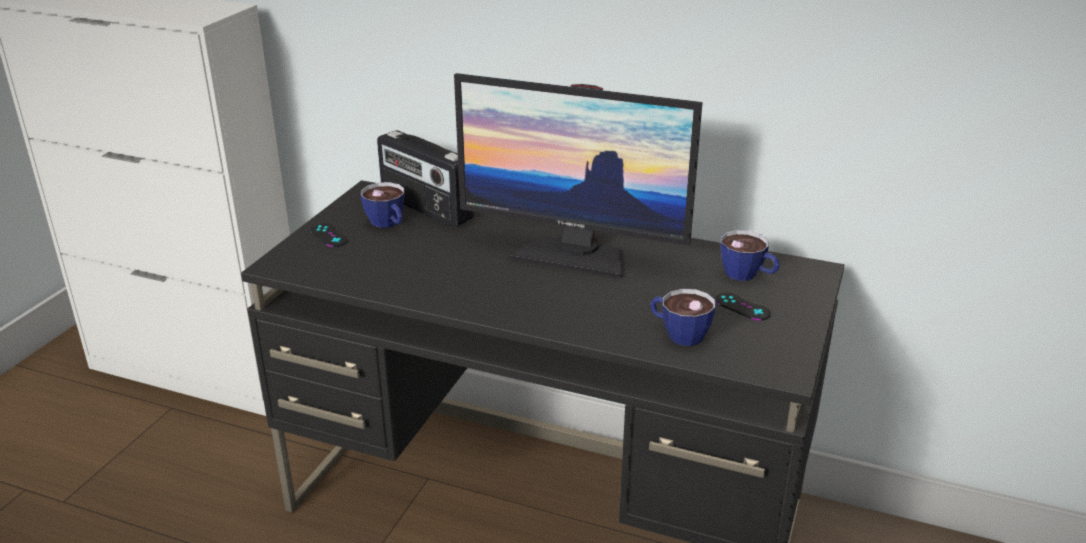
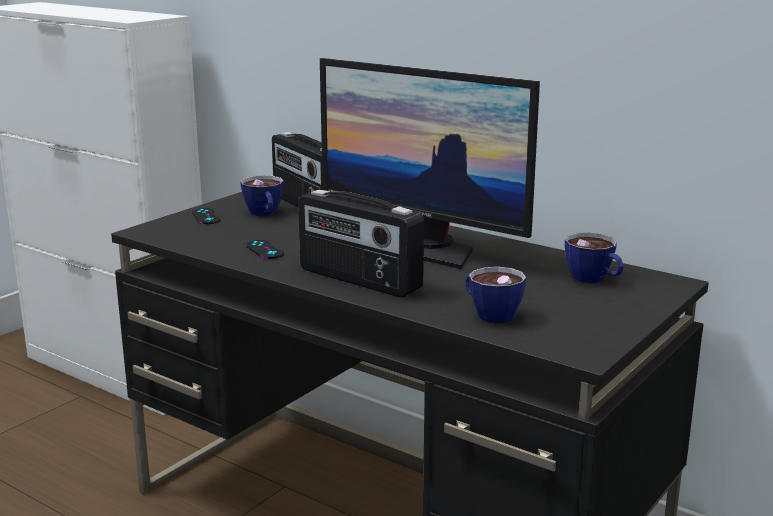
camera: 15 degrees right, 10 degrees down
black game controller [715,293,771,320] -> black game controller moved to [246,240,284,259]
none -> radio [298,190,424,298]

